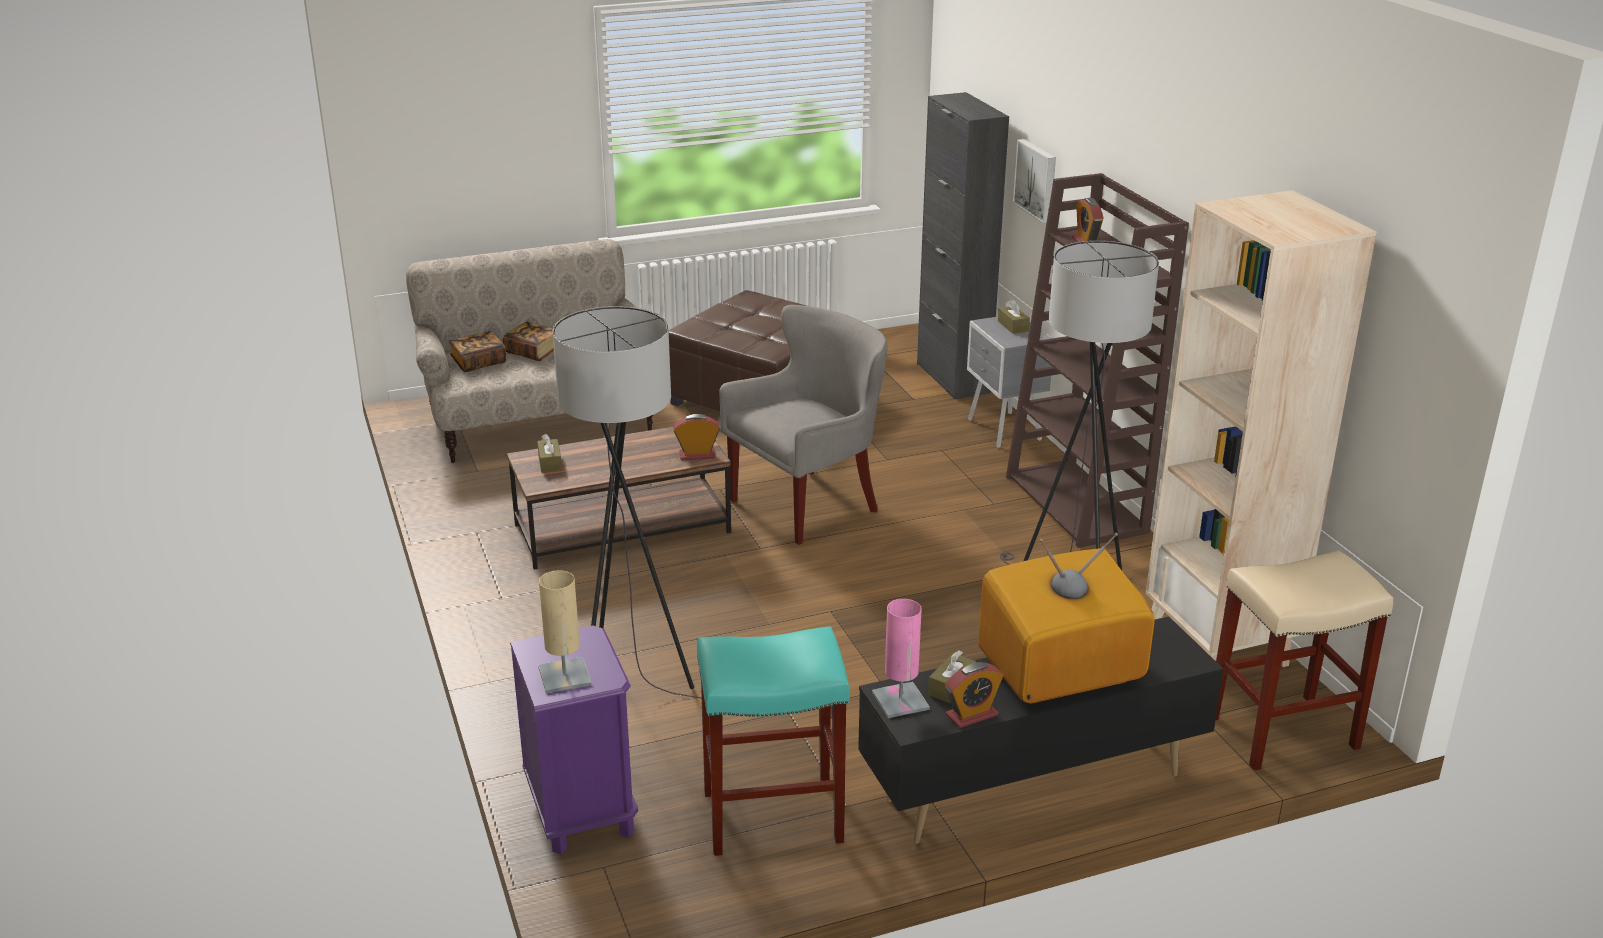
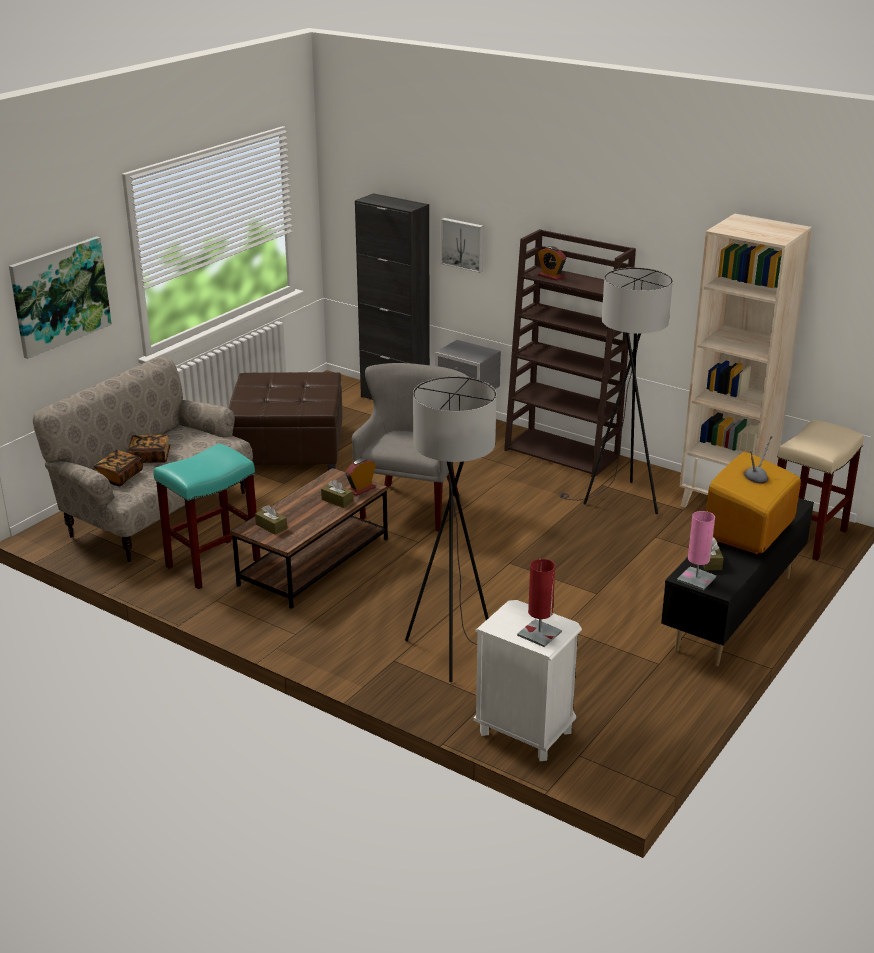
camera: 35 degrees left, 0 degrees up
purple nightstand [510,625,638,854] -> white nightstand [473,600,582,761]
beige table lamp [538,570,592,693] -> red table lamp [517,559,562,647]
turquoise stool [697,626,850,856] -> turquoise stool moved to [153,443,261,589]
alarm clock [945,662,1004,728] -> none
brown tissue box [998,299,1030,334] -> brown tissue box moved to [321,479,353,508]
none -> picture [9,236,112,359]

